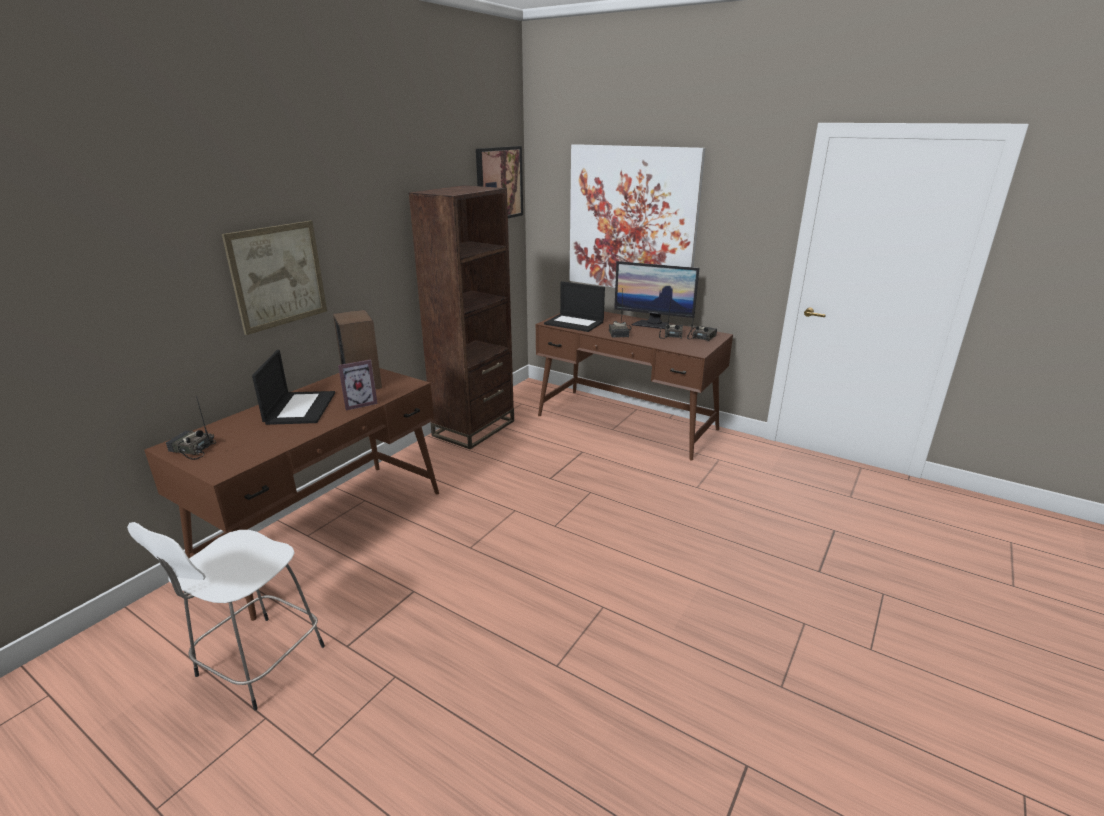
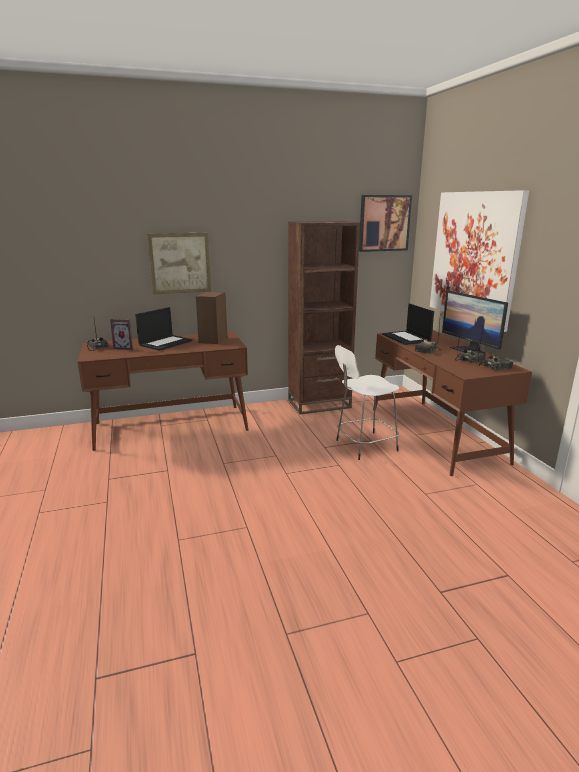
camera: 40 degrees right, 5 degrees down
white stool [127,522,325,711] -> white stool moved to [335,345,399,460]
picture frame [338,359,377,410] -> picture frame moved to [110,319,133,350]

